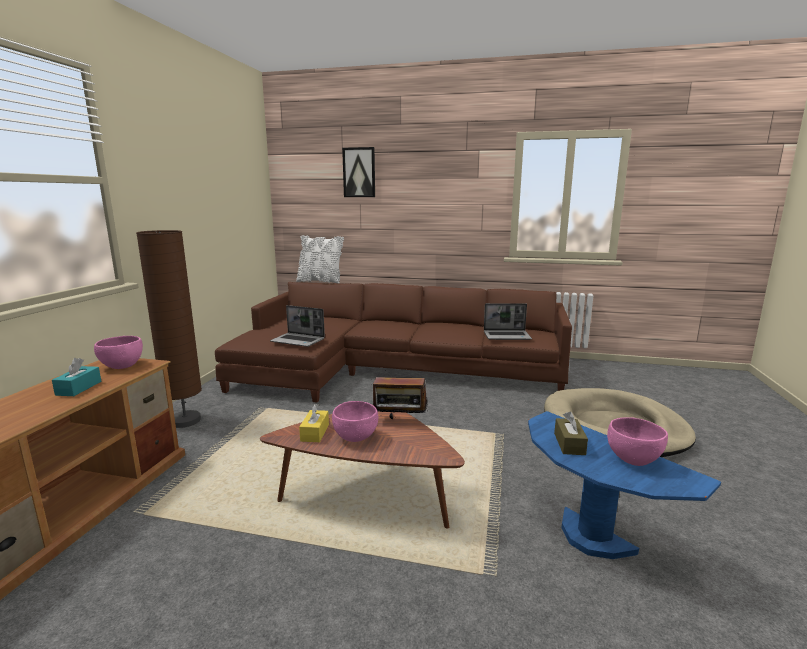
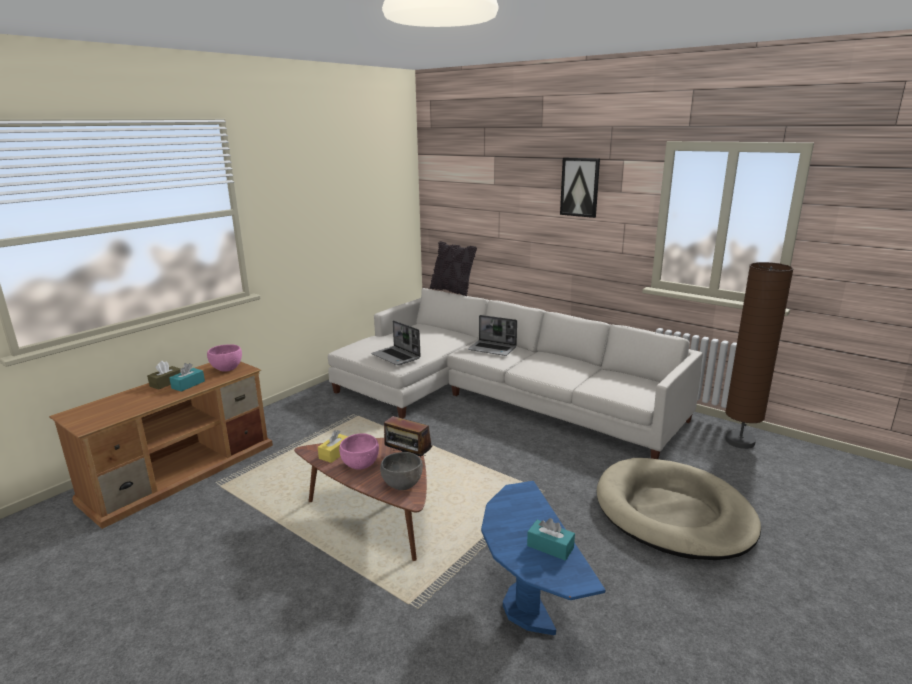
camera: 25 degrees right, 5 degrees up
brown floor lamp [136,230,202,428] -> brown floor lamp moved to [725,262,794,449]
brown sofa [215,282,572,403] -> white sofa [328,288,703,459]
white pillow [296,235,344,283] -> black pillow [430,241,477,296]
picture [342,147,375,197] -> picture moved to [560,158,600,218]
laptop [484,303,532,340] -> laptop moved to [468,315,517,356]
brown tissue box [554,412,588,455] -> brown tissue box moved to [147,361,181,390]
pink bowl [607,417,668,466] -> turquoise tissue box [527,518,575,561]
none -> grey bowl [380,452,423,490]

